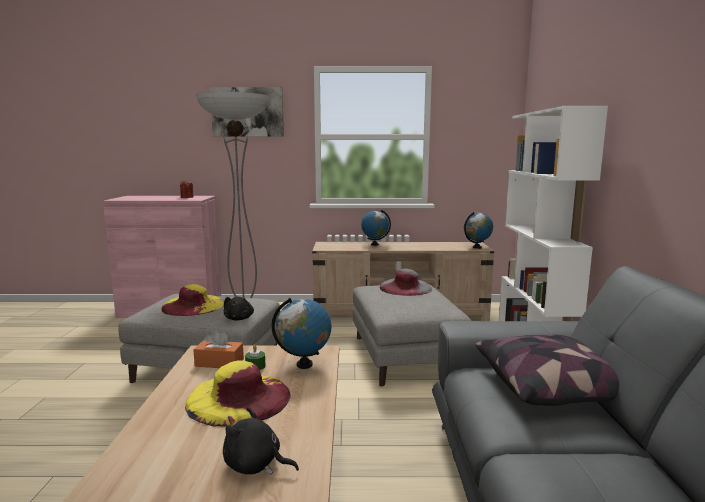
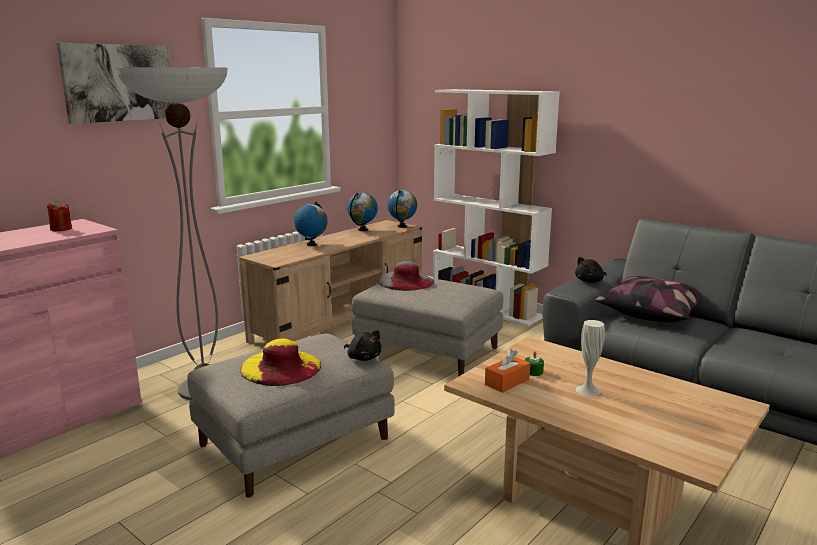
camera: 50 degrees left, 5 degrees up
yellow hat [185,360,291,427] -> white vase [576,320,605,396]
black plush toy [223,407,299,475] -> black plush toy moved to [575,257,607,283]
globe [272,298,331,369] -> globe moved to [347,193,378,231]

